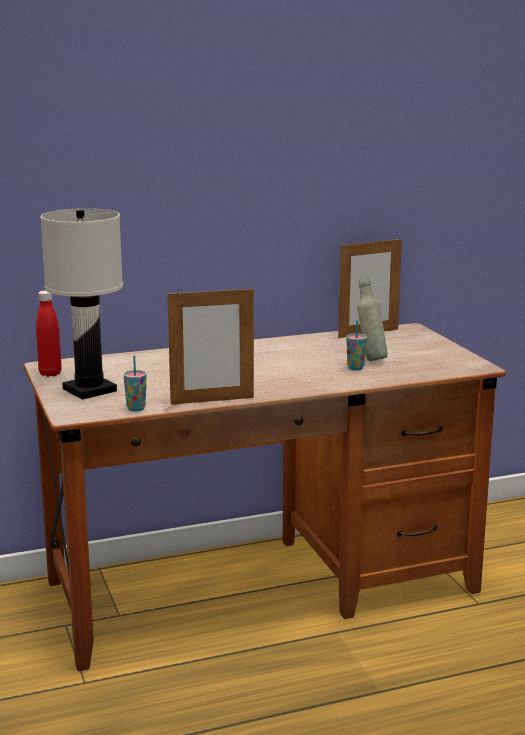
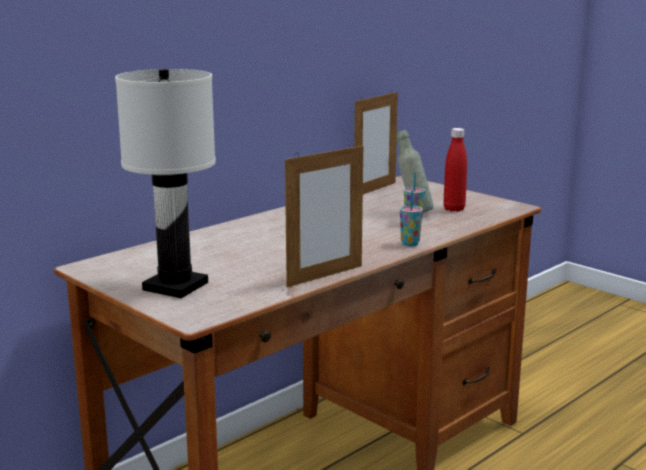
camera: 25 degrees left, 0 degrees up
red bottle [36,291,62,377] -> red bottle moved to [443,128,467,212]
cup [123,356,147,412] -> cup moved to [400,190,423,247]

